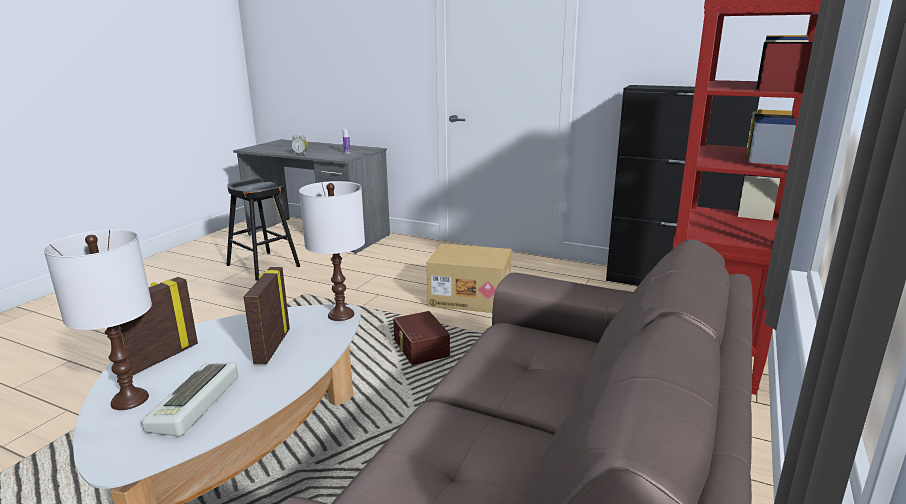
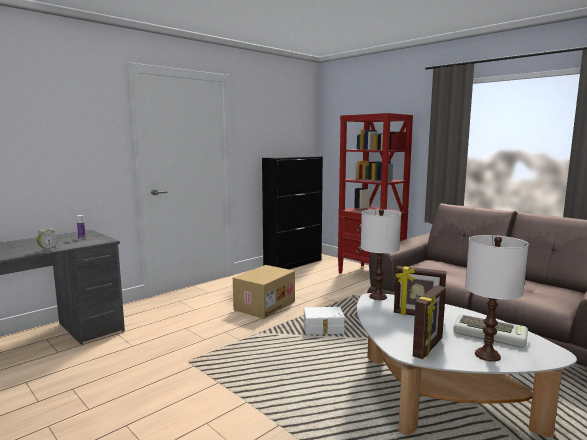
camera: 70 degrees left, 10 degrees down
picture frame [117,277,198,376] -> picture frame turned 105 degrees counterclockwise [413,286,446,359]
black stool [227,178,300,281] -> none
brown storage box [393,311,450,365] -> white storage box [304,307,345,335]

